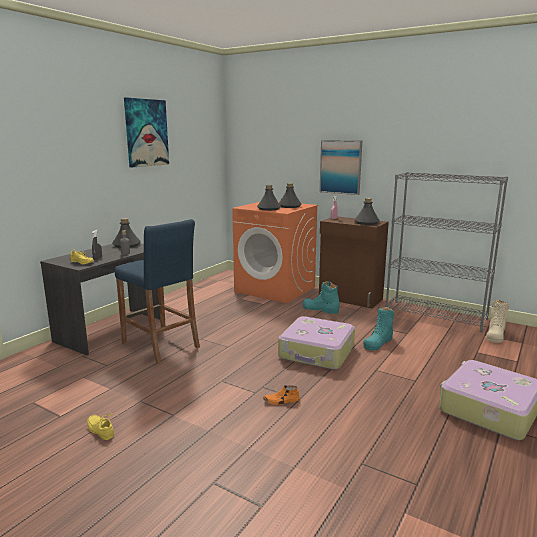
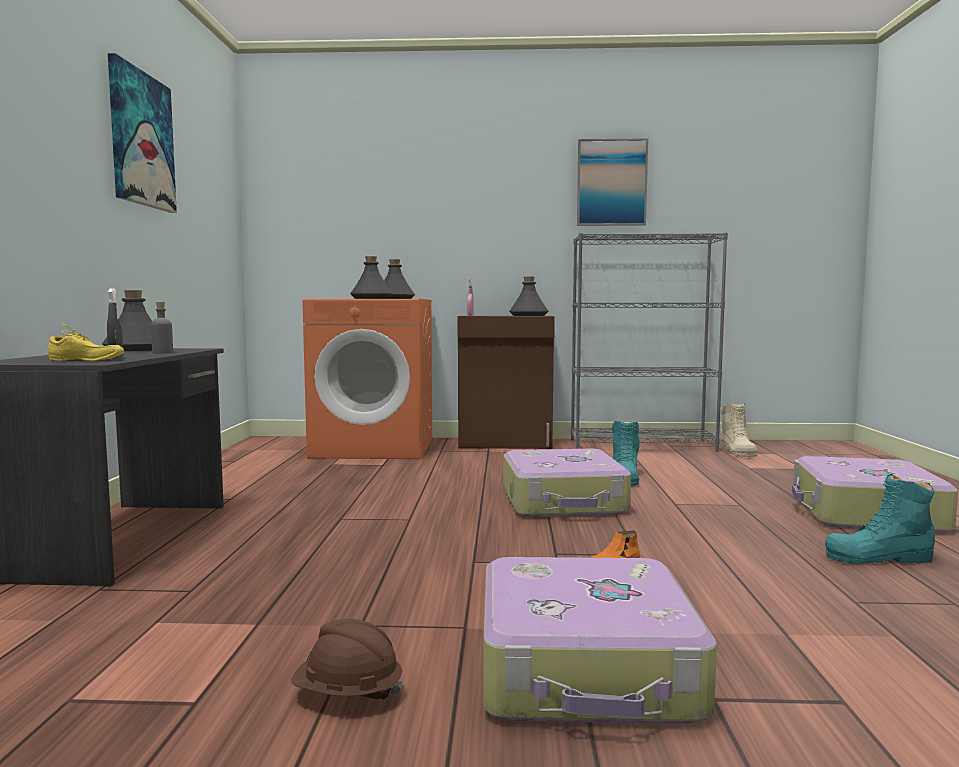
camera: 30 degrees left, 10 degrees down
yellow shoe [87,412,114,440] -> brown hard hat [292,619,404,700]
blue stool [115,219,200,364] -> none
turquoise boot [303,281,340,314] -> turquoise boot moved to [825,474,935,564]
picture [320,140,363,195] -> picture moved to [577,138,648,226]
none -> suitcase [484,557,717,723]

